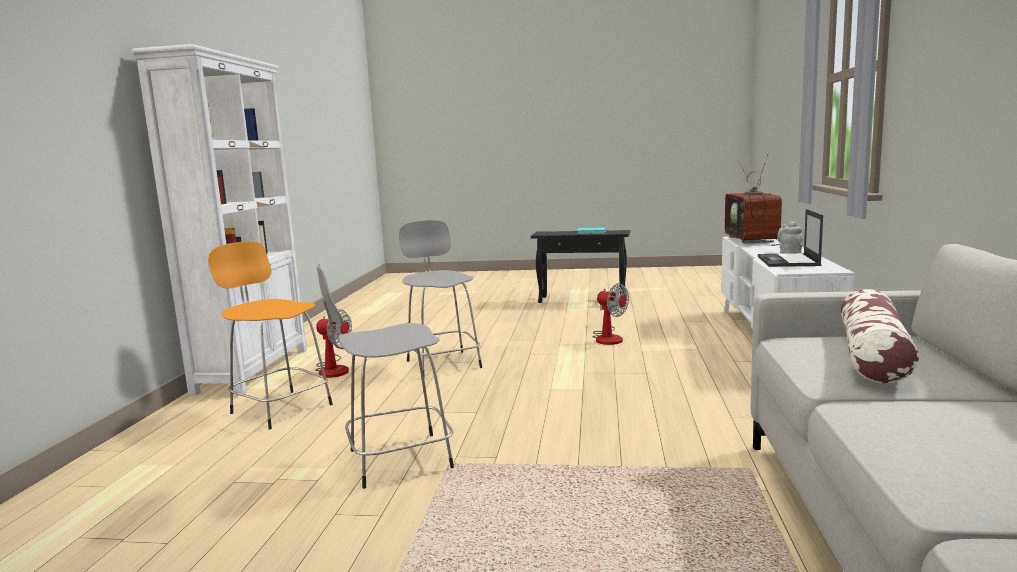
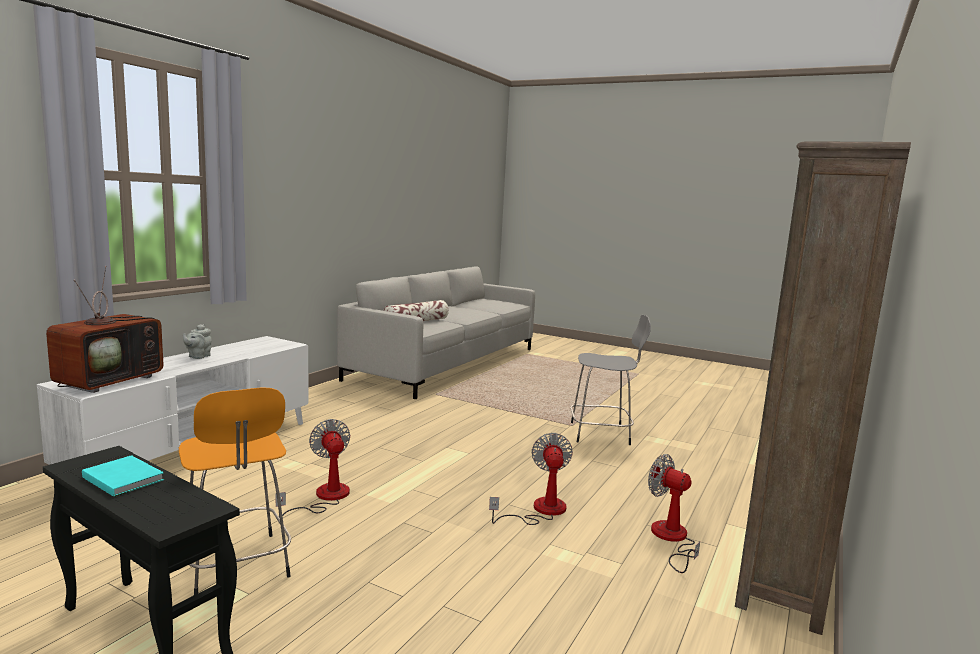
camera: 160 degrees left, 0 degrees up
white bookcase [132,44,307,396] -> brown bookcase [735,141,911,635]
orange stool [208,241,333,429] -> orange stool moved to [179,387,291,595]
grey stool [399,220,482,374] -> fan [489,433,573,525]
laptop [758,209,823,267] -> none

